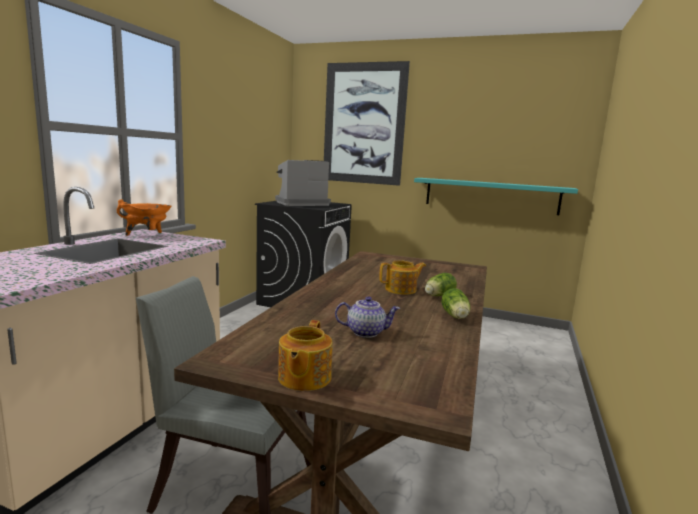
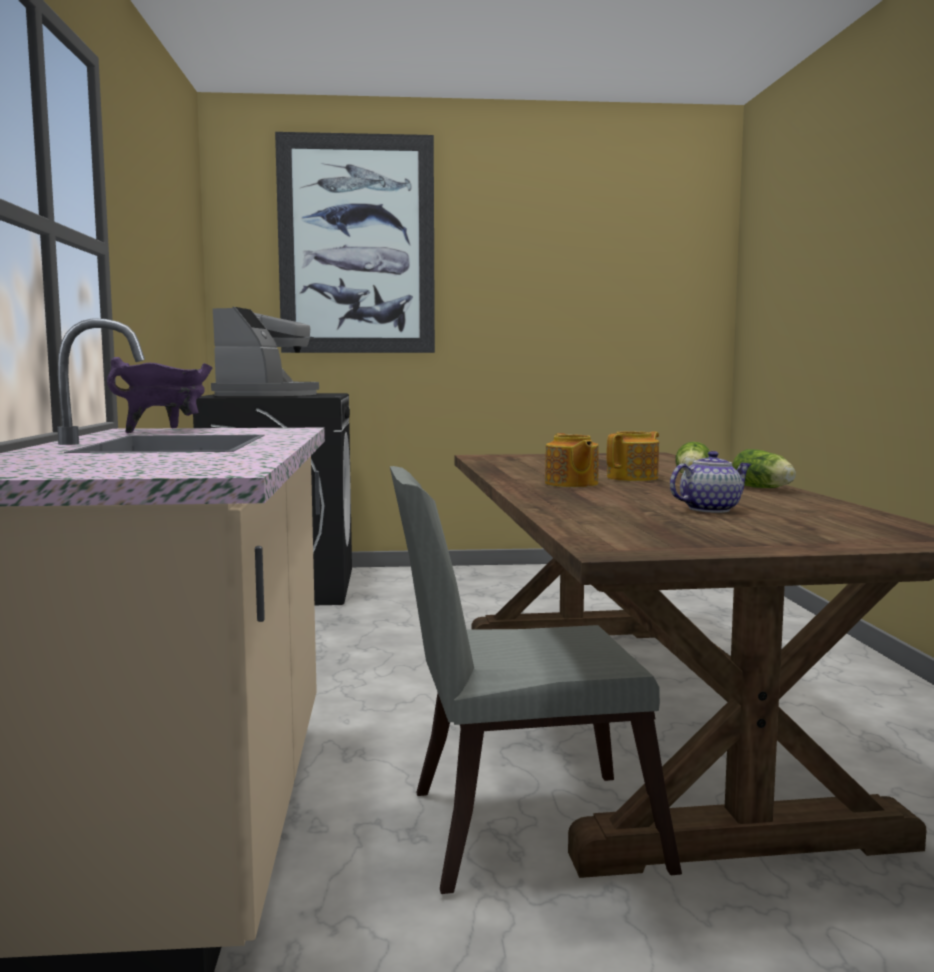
camera: 25 degrees left, 5 degrees down
orange cooking pot [117,199,172,236] -> purple cooking pot [107,357,213,433]
coffee machine [275,160,331,206] -> coffee machine turned 150 degrees clockwise [211,307,319,396]
teapot [278,320,333,391] -> teapot moved to [545,433,599,487]
turquoise shelf [414,178,578,215] -> none

